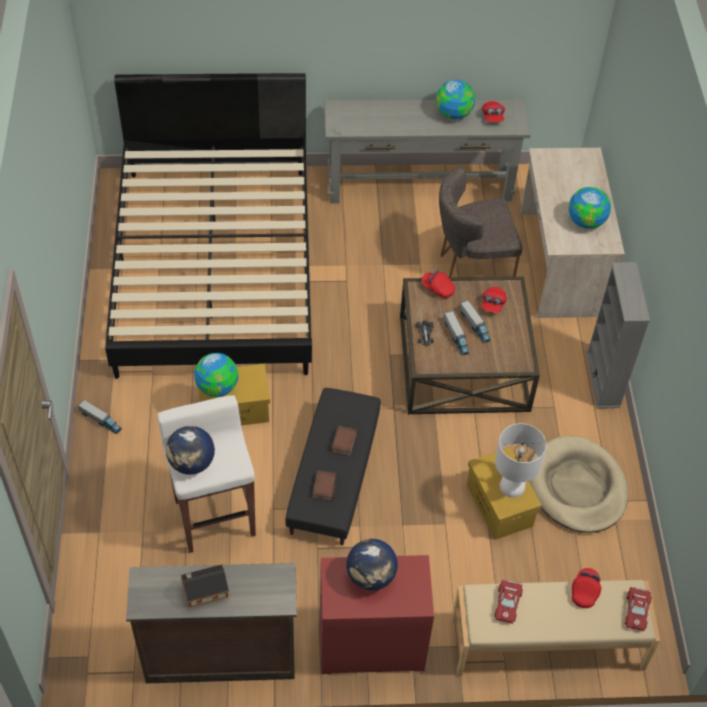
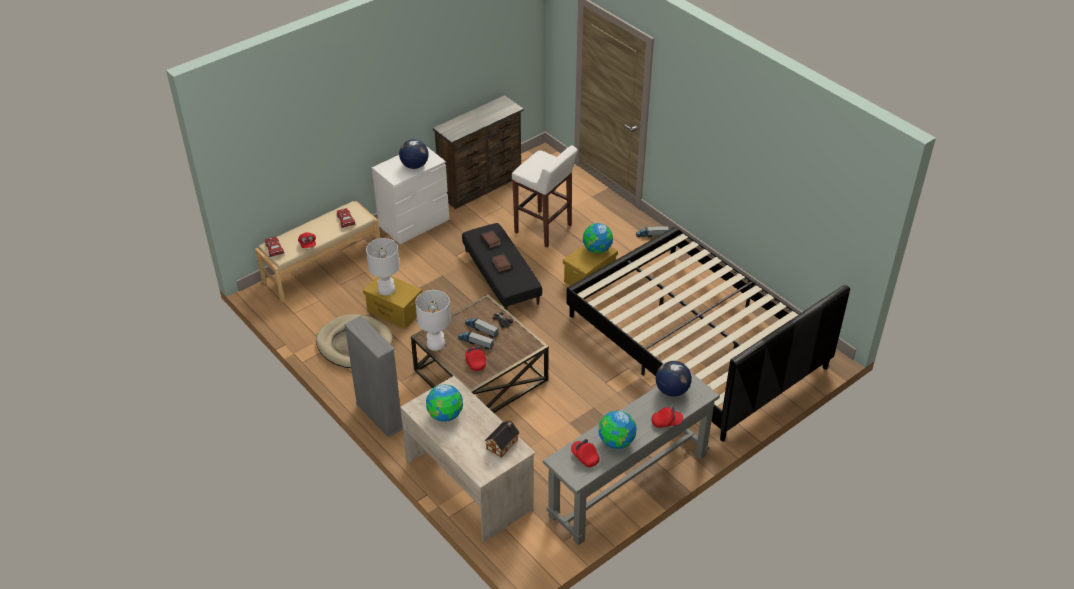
camera: 145 degrees right, 10 degrees down
globe [166,426,215,475] -> globe moved to [656,361,692,397]
toy house [180,564,229,607] -> toy house moved to [485,420,519,457]
red dresser [320,555,434,674] -> white dresser [372,146,449,245]
red cap [422,269,455,298] -> red cap moved to [651,406,683,428]
grey chair [439,167,523,278] -> none
none -> white table lamp [415,290,451,351]

